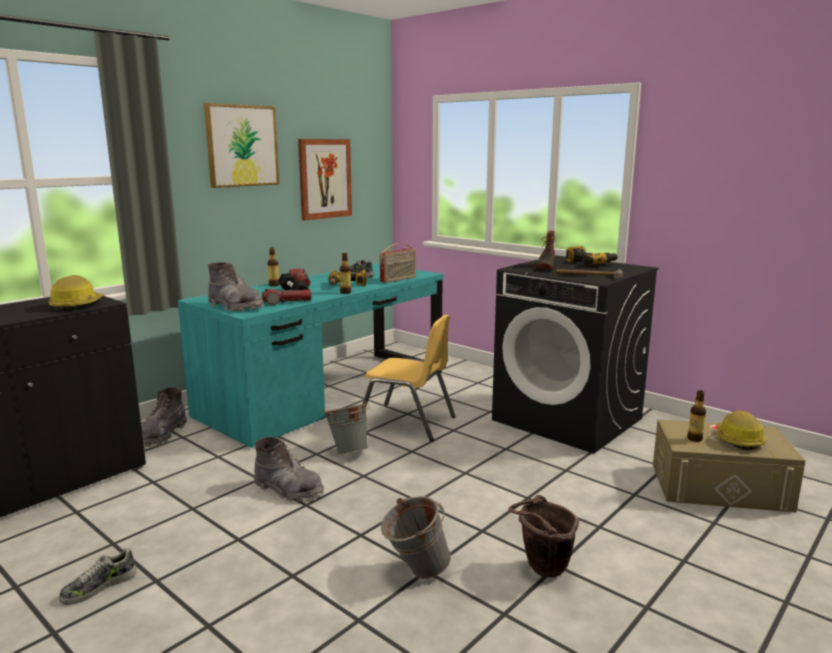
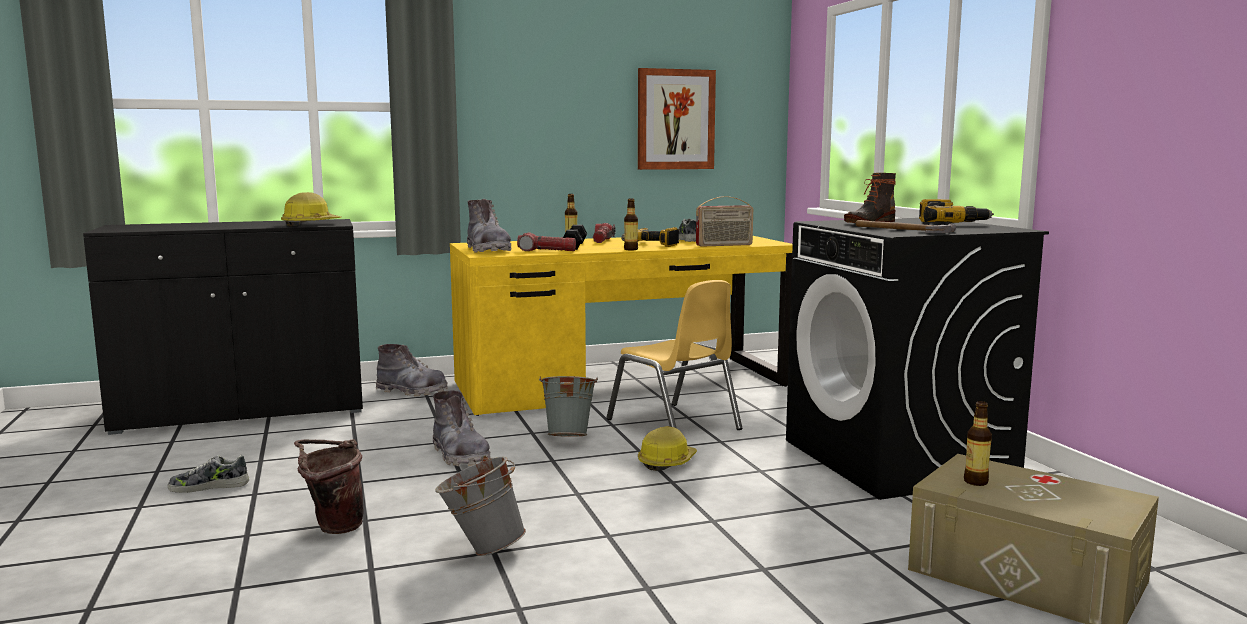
camera: 30 degrees right, 5 degrees down
grey boot [141,387,187,447] -> grey boot turned 120 degrees counterclockwise [376,344,448,397]
turquoise desk [178,263,443,448] -> yellow desk [450,236,796,416]
picture [204,103,279,188] -> none
brown bucket [508,495,579,578] -> brown bucket moved to [294,440,364,534]
hard hat [717,410,766,450] -> hard hat moved to [638,426,697,471]

